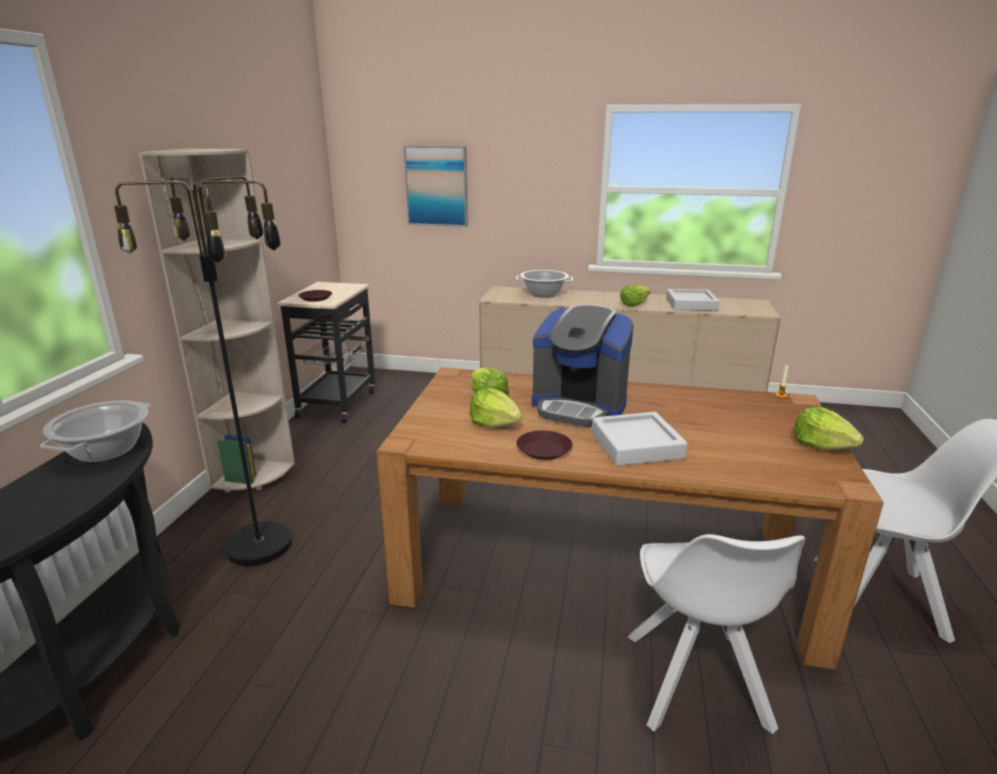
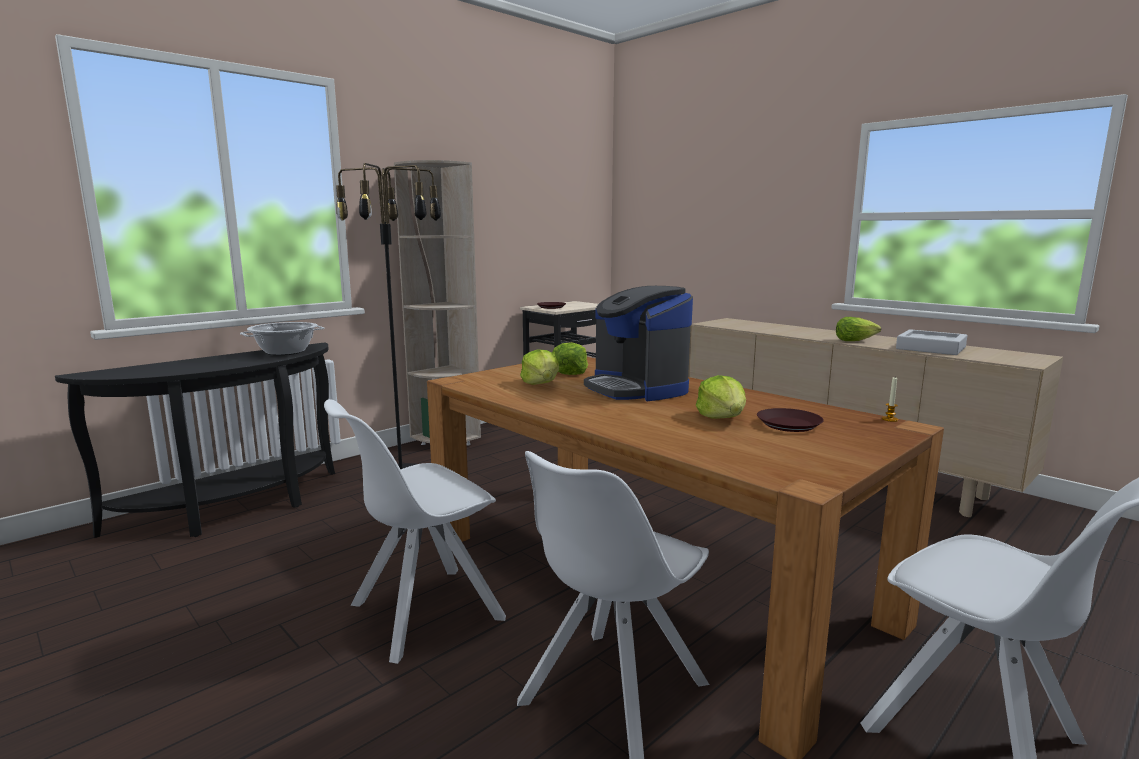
camera: 35 degrees right, 10 degrees down
picture [404,146,468,227] -> none
cooking pot [516,270,573,298] -> none
brown plate [517,430,572,460] -> brown plate moved to [757,408,824,432]
grey tray [591,412,688,466] -> none
lettuce [794,406,864,450] -> lettuce moved to [696,375,746,419]
none -> white chair [324,399,506,664]

